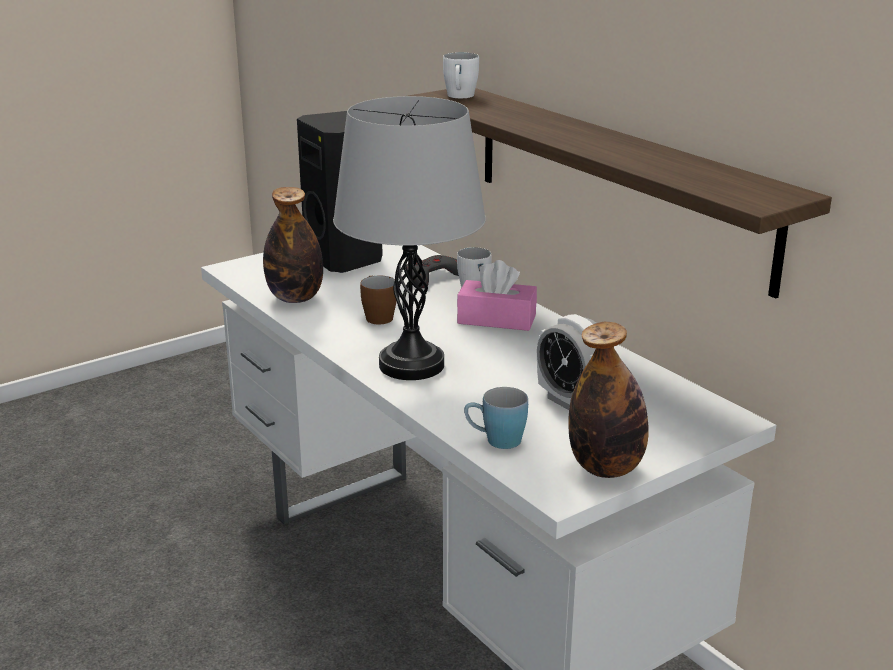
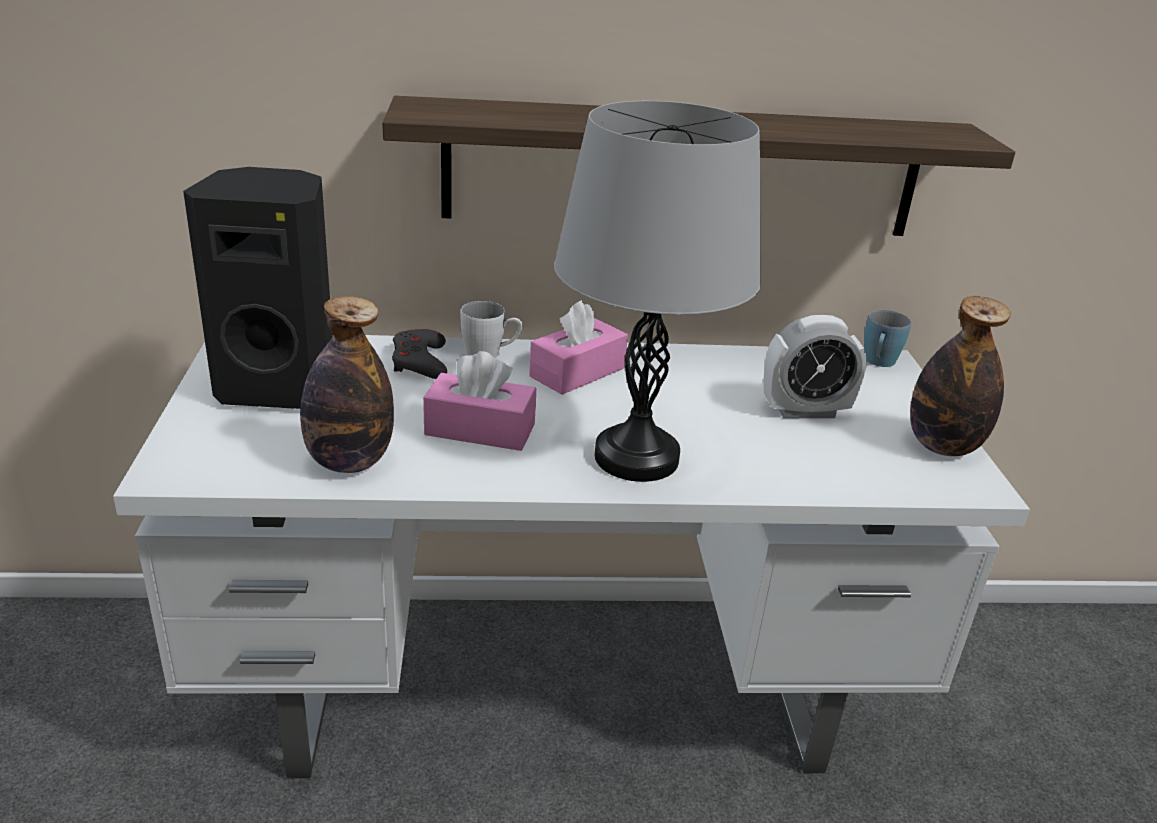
camera: 60 degrees left, 5 degrees up
brown mug [360,276,396,324] -> pink tissue box [423,351,536,451]
white mug [443,52,479,98] -> none
blue mug [464,387,528,449] -> blue mug moved to [864,310,911,367]

